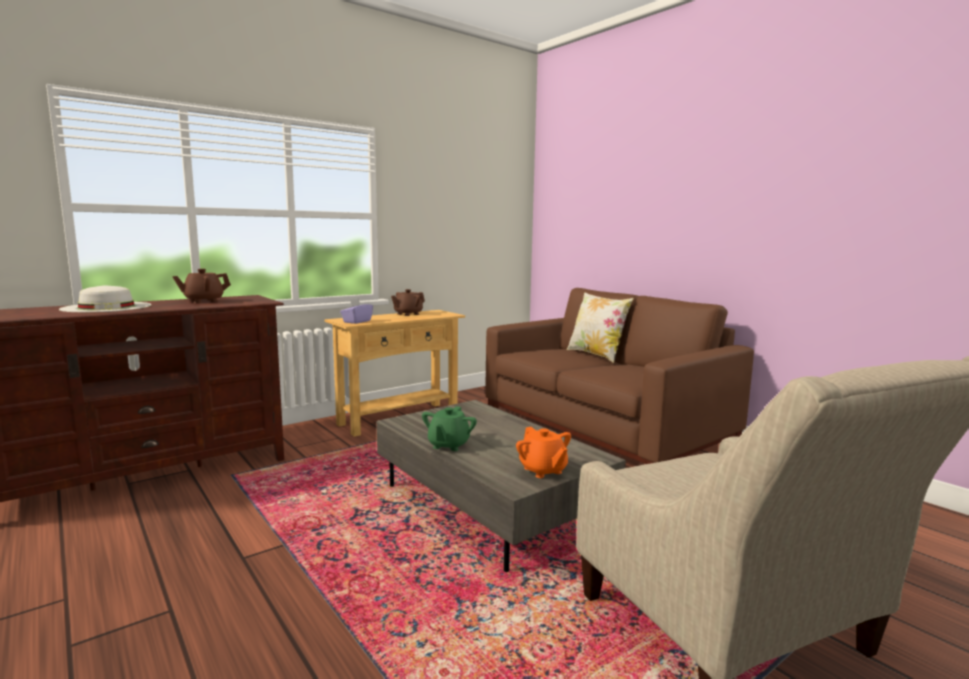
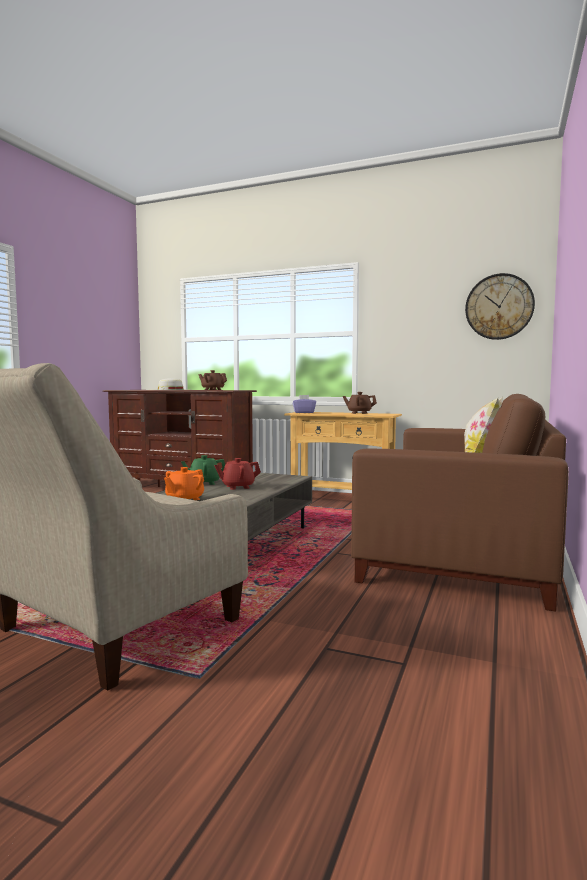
camera: 60 degrees right, 5 degrees down
none -> red teapot [214,458,261,490]
none -> wall clock [465,273,535,340]

